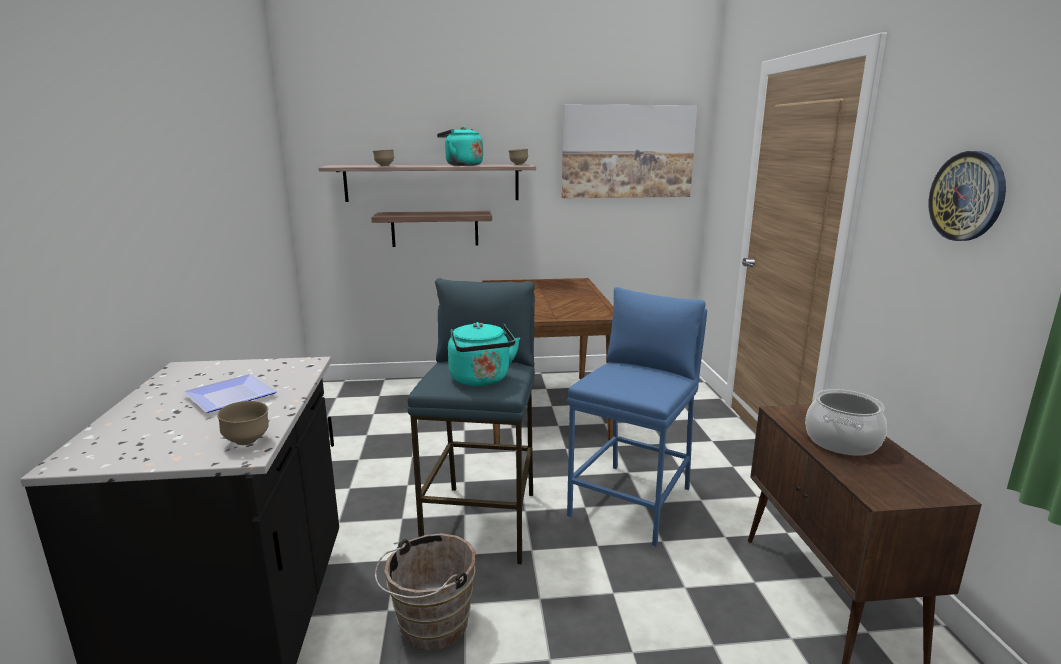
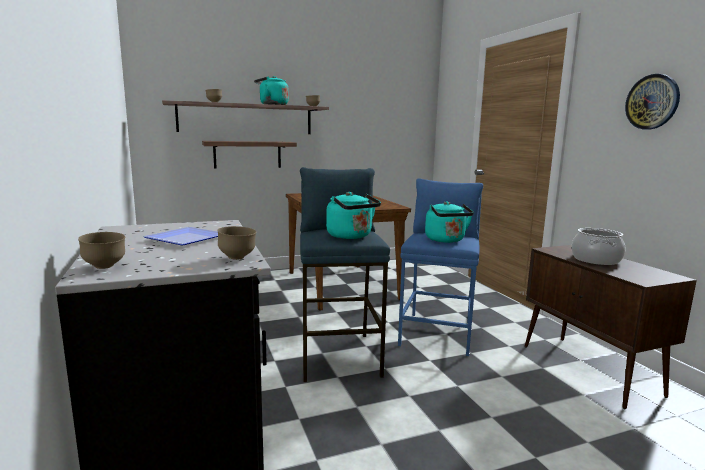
camera: 15 degrees left, 5 degrees down
brown bucket [375,533,475,650] -> none
picture [562,105,697,198] -> none
none -> brown bowl [78,232,125,269]
none -> turquoise kettle [425,201,474,243]

